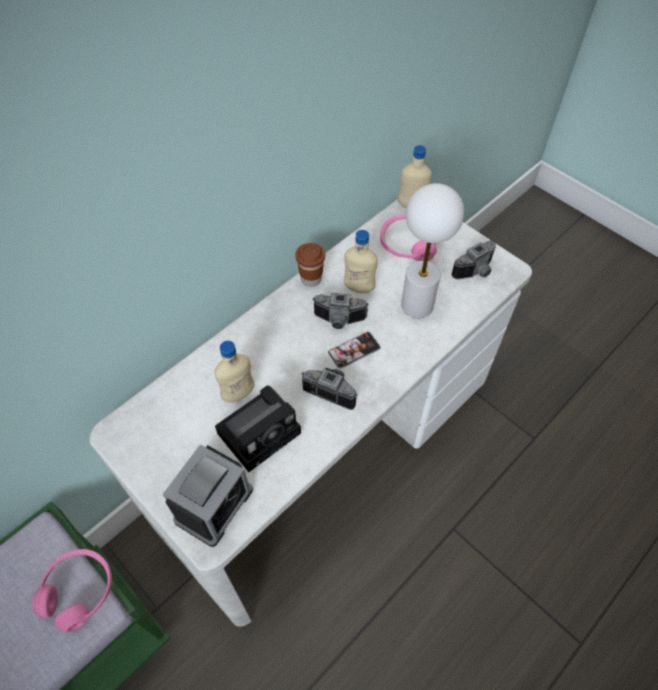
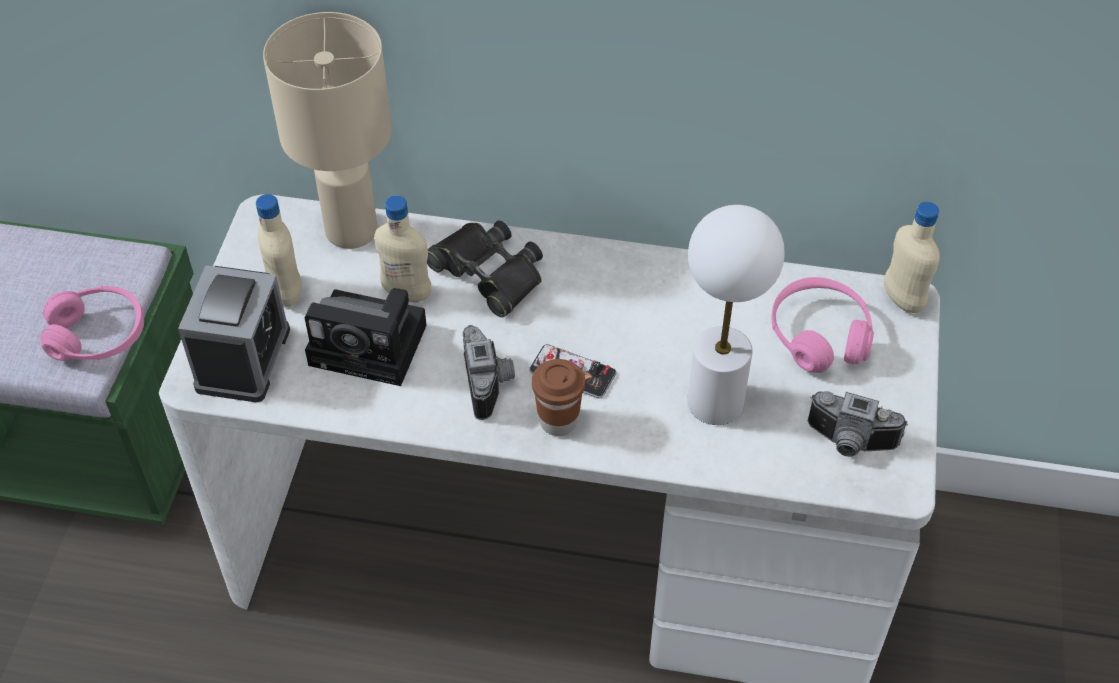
camera: 55 degrees right, 5 degrees down
alarm clock [163,444,253,547] -> alarm clock turned 75 degrees counterclockwise [178,265,290,403]
brown cup [295,243,325,287] -> brown cup moved to [532,359,585,436]
camera [312,293,369,329] -> none
beige bottle [344,230,378,293] -> beige bottle moved to [256,194,302,306]
none -> beige table lamp [263,12,392,249]
none -> black binoculars [427,220,543,318]

